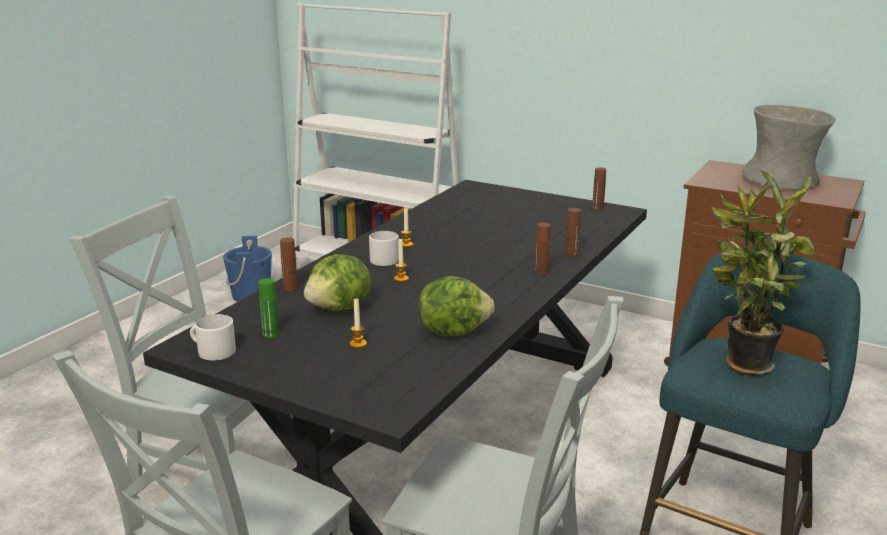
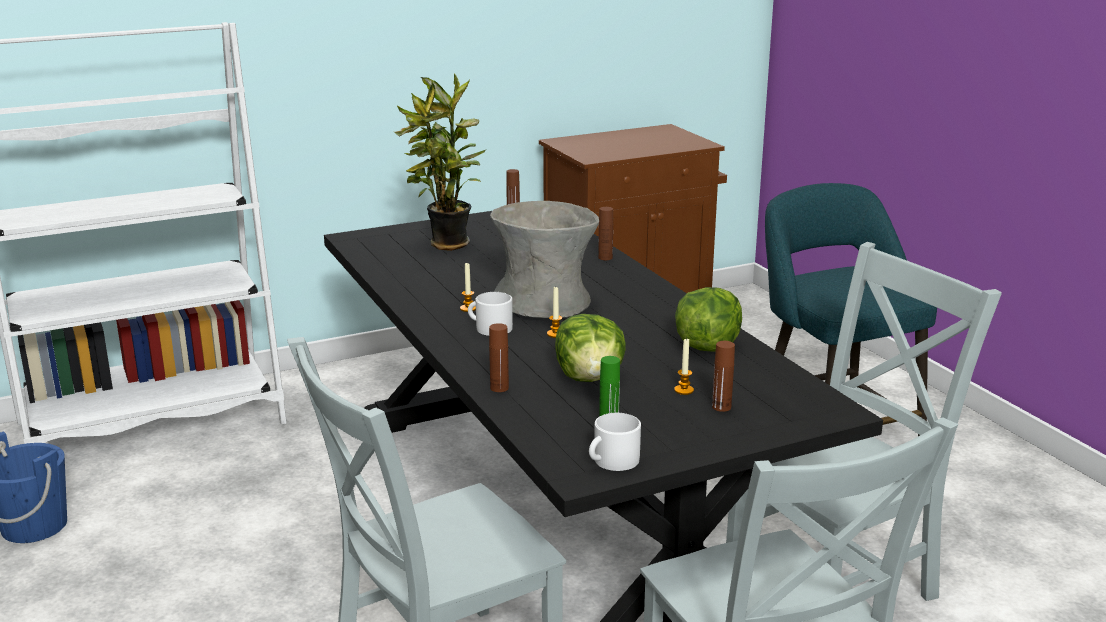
camera: 55 degrees left, 0 degrees up
brown bottle [535,222,551,274] -> brown bottle moved to [712,341,735,412]
potted plant [712,171,815,375] -> potted plant moved to [394,73,486,251]
grey vase [742,105,836,190] -> grey vase moved to [490,201,599,318]

